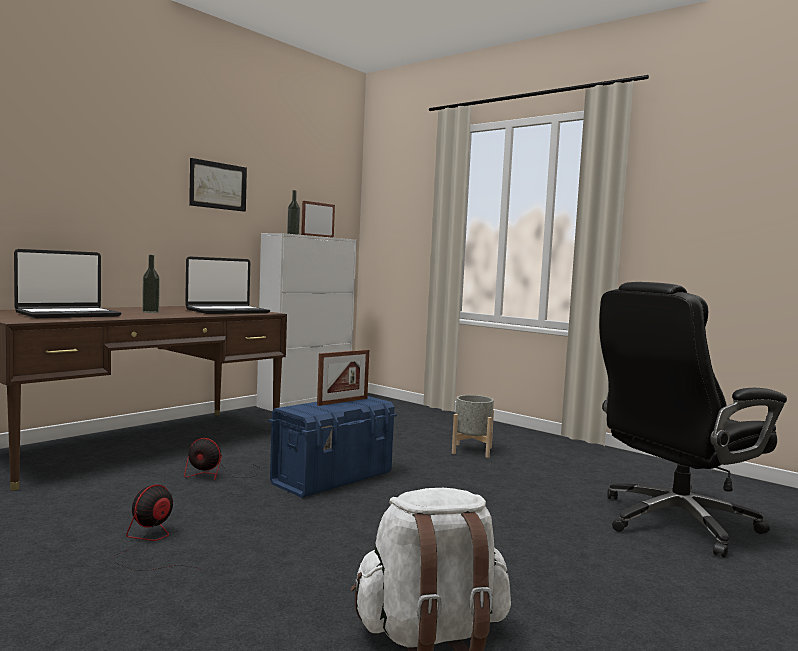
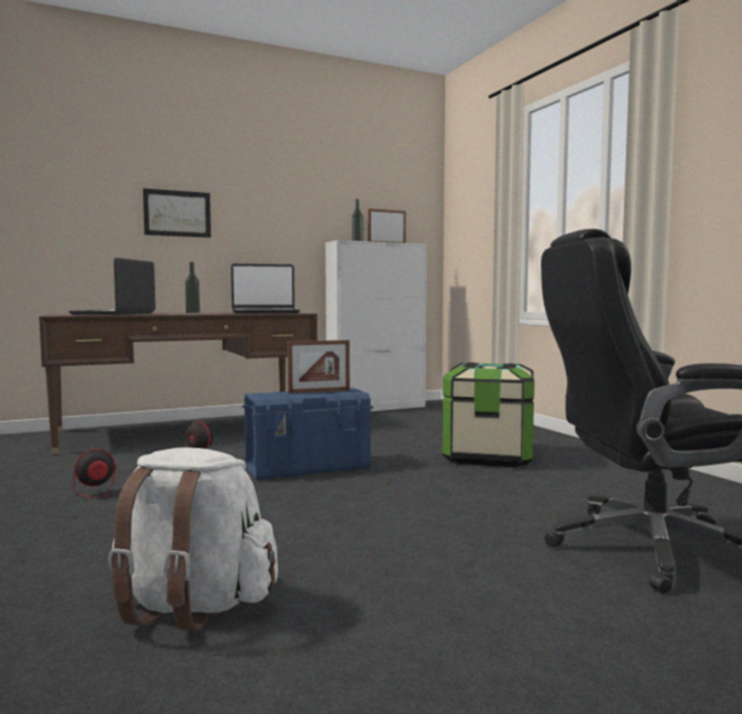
camera: 25 degrees right, 0 degrees up
laptop [14,249,121,318] -> laptop turned 120 degrees clockwise [69,258,156,315]
picture [189,158,247,212] -> picture moved to [143,188,211,238]
grey planter [452,395,494,458] -> storage box [442,362,535,467]

